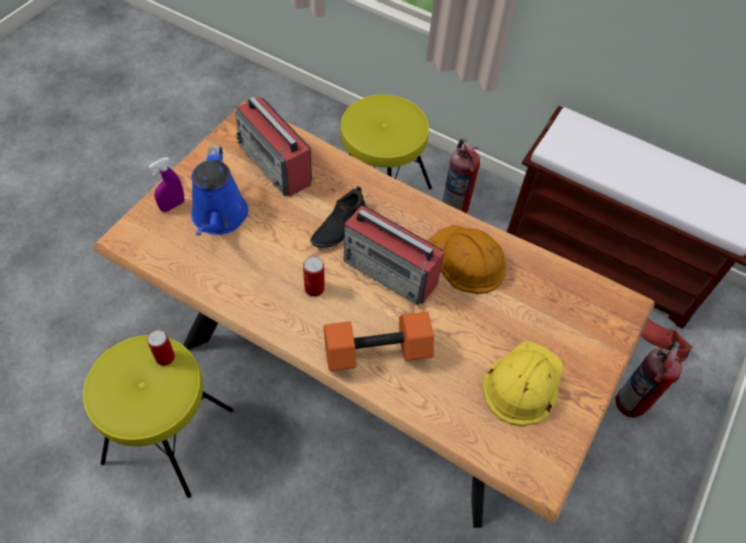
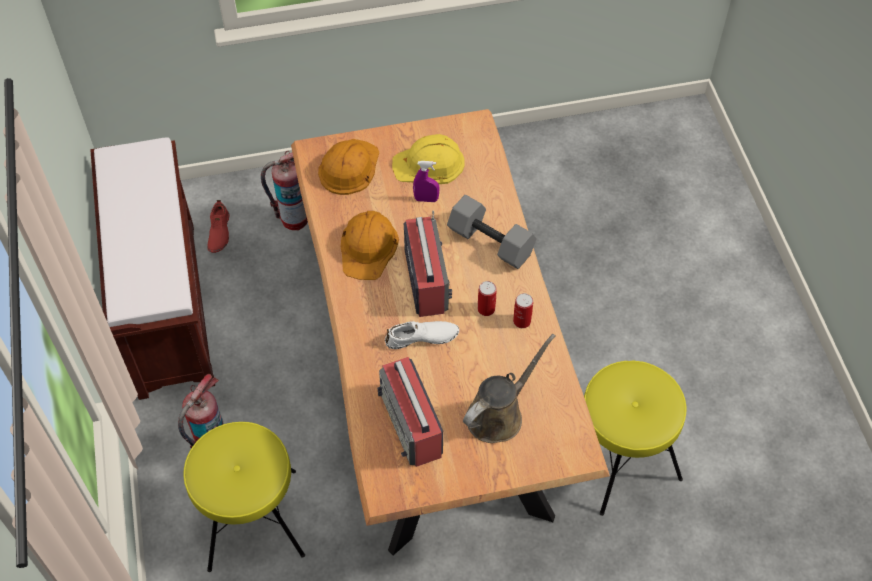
camera: 130 degrees left, 0 degrees up
can [147,330,175,366] -> can moved to [513,293,533,328]
purple spray bottle [149,157,184,212] -> purple spray bottle moved to [413,161,440,202]
blue watering can [191,146,248,236] -> brown watering can [463,334,555,443]
radio [235,96,312,197] -> radio turned 150 degrees clockwise [377,357,443,467]
black shoe [310,186,366,248] -> white shoe [385,321,459,349]
orange dumbbell [323,312,434,371] -> grey dumbbell [447,195,537,269]
none -> orange hard hat [318,139,379,195]

